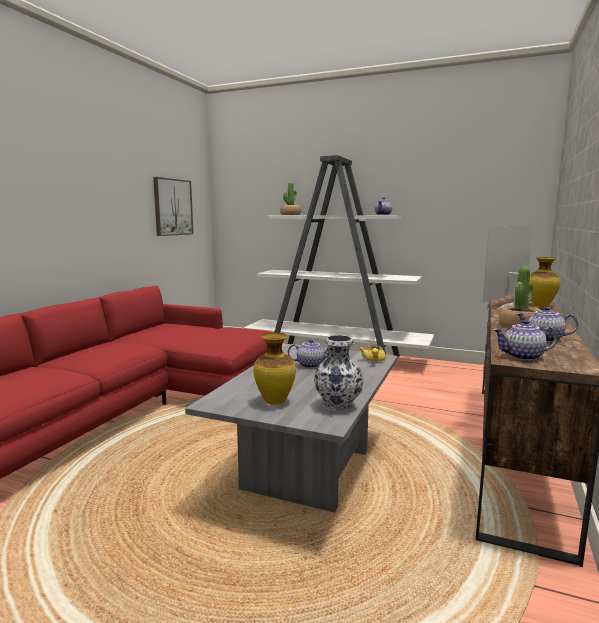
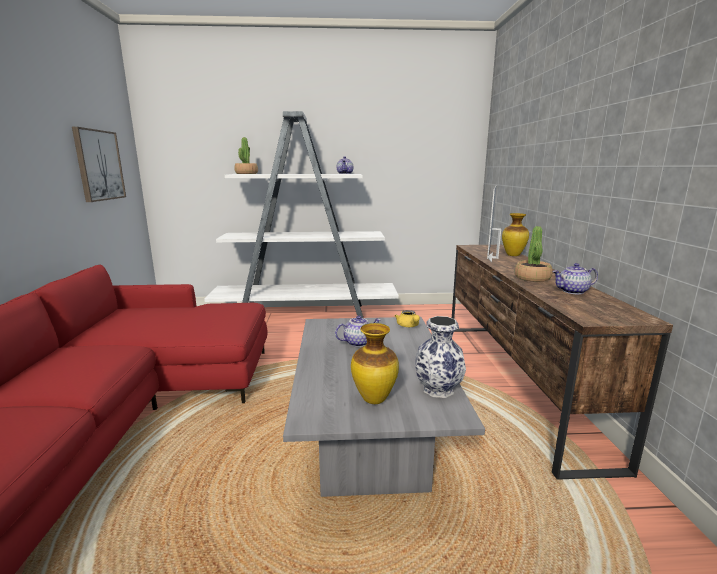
camera: 25 degrees left, 5 degrees up
teapot [493,320,558,361] -> none

